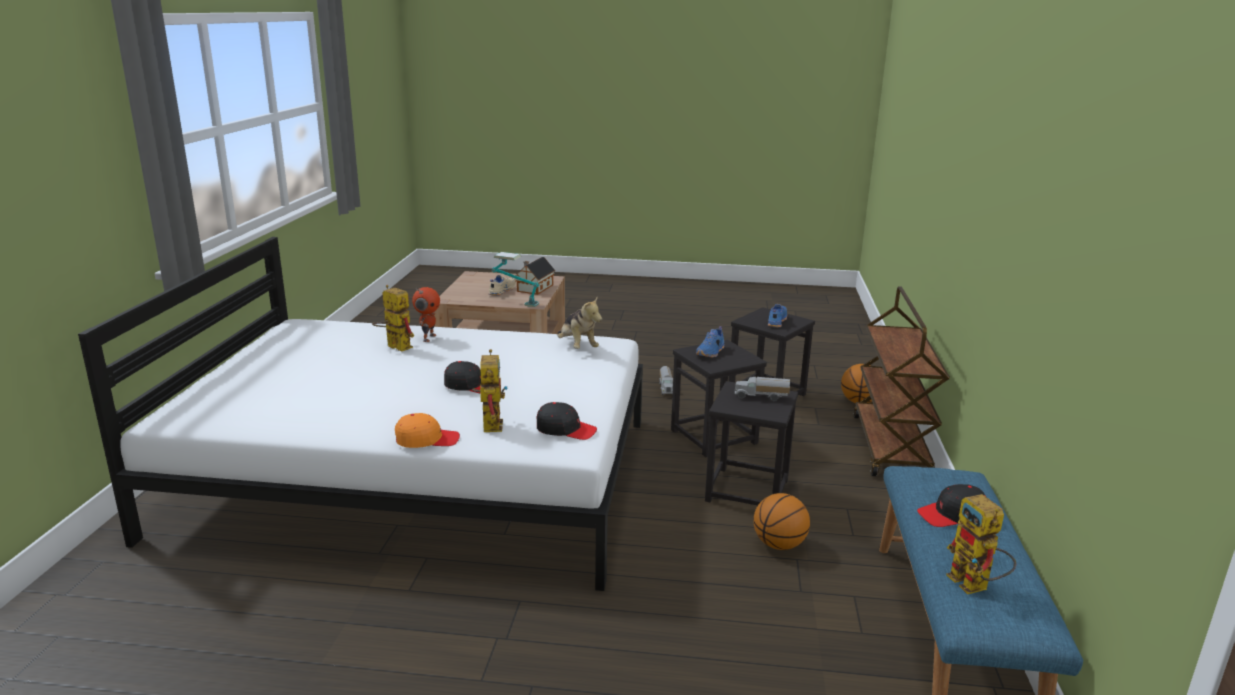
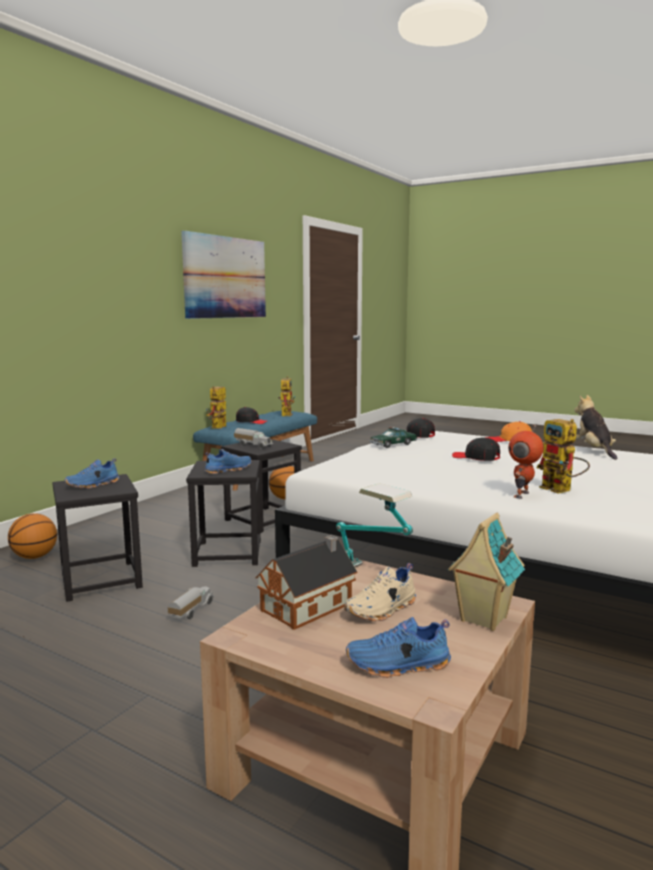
camera: 155 degrees left, 10 degrees down
toy robot [472,349,508,432] -> toy robot moved to [206,386,227,429]
plush toy [557,296,602,349] -> plush toy moved to [574,395,617,460]
brown cart [853,286,950,476] -> none
none -> picture [181,231,266,319]
none -> blue shoe [346,617,451,678]
none -> toy car [369,427,417,448]
none -> toy house [448,513,525,631]

